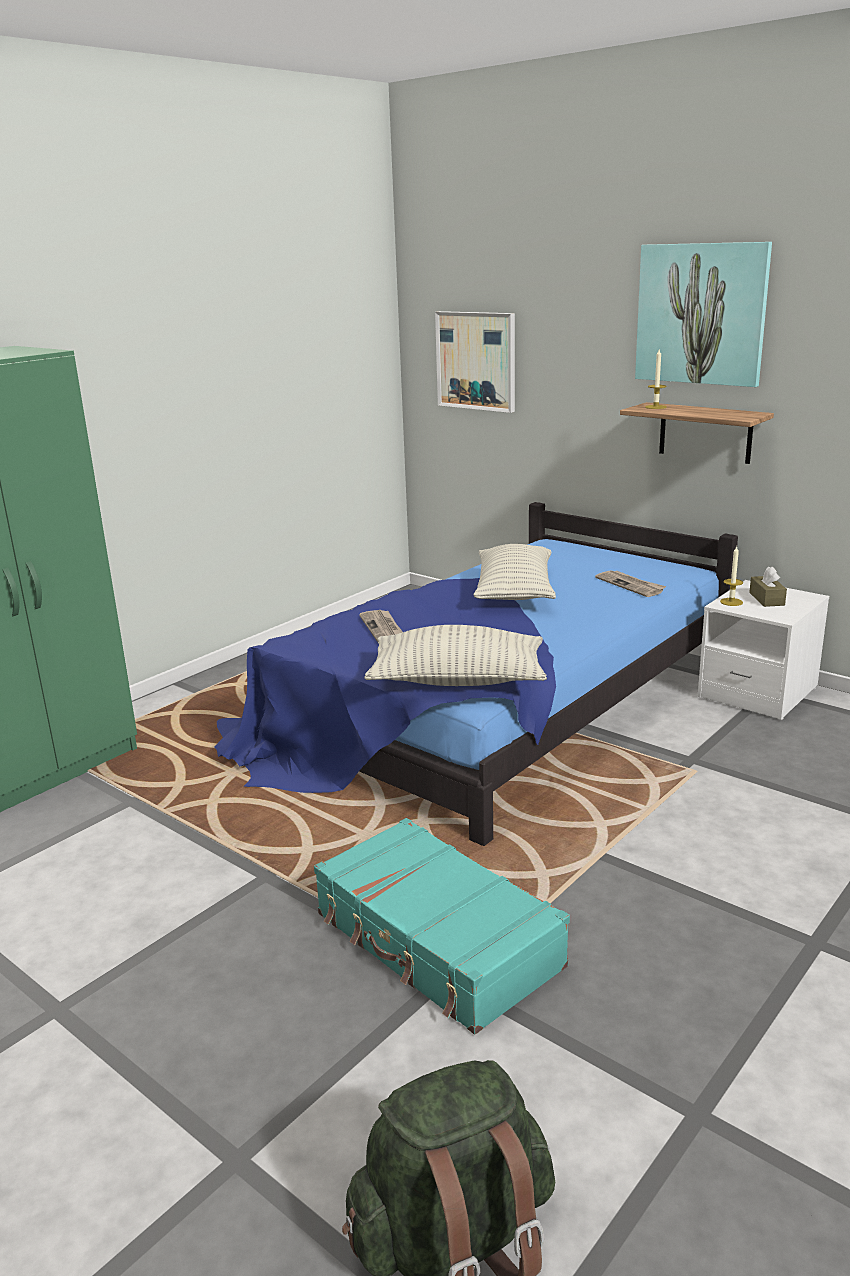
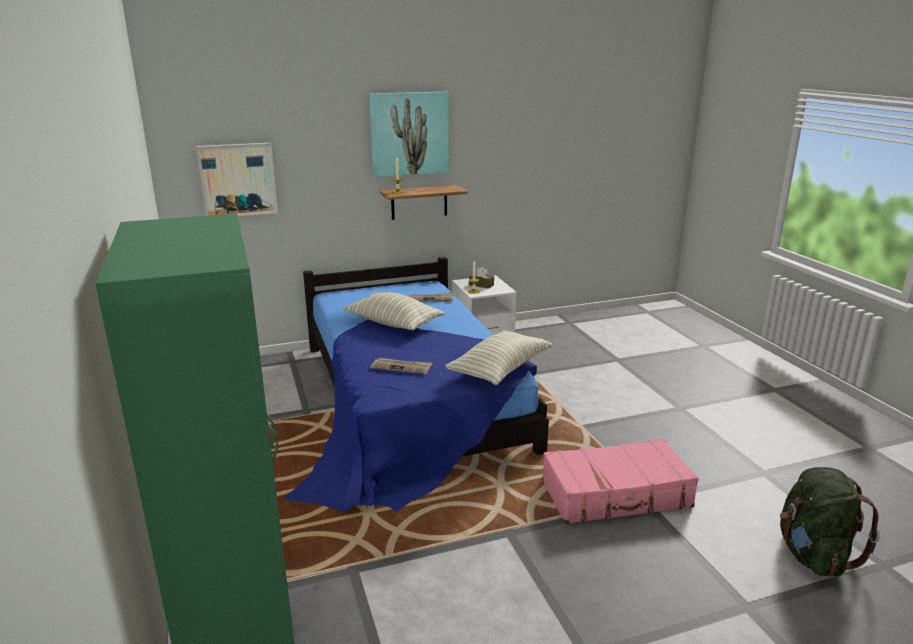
camera: 60 degrees left, 0 degrees up
turquoise suitcase [314,818,570,1035] -> pink suitcase [542,439,699,524]

